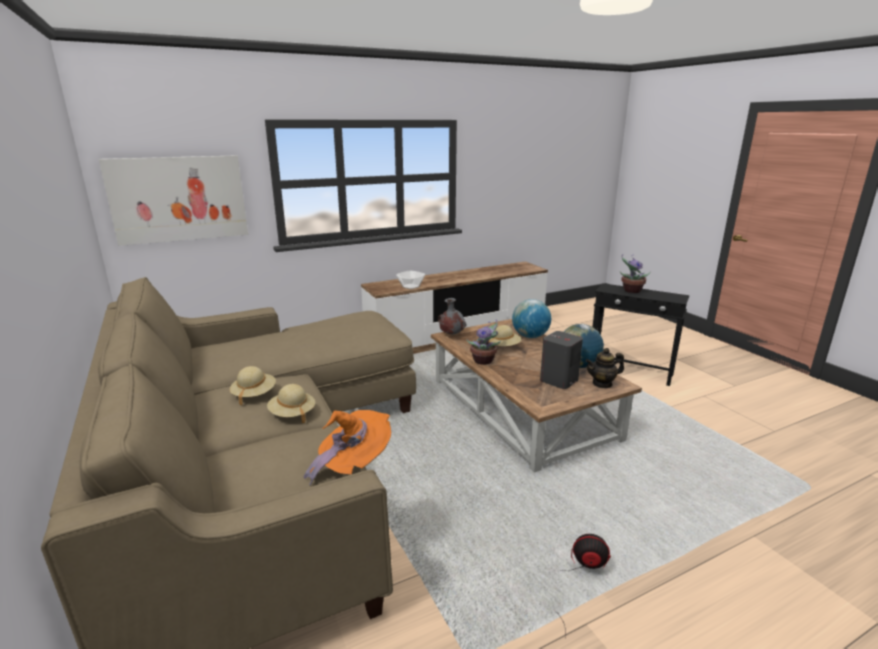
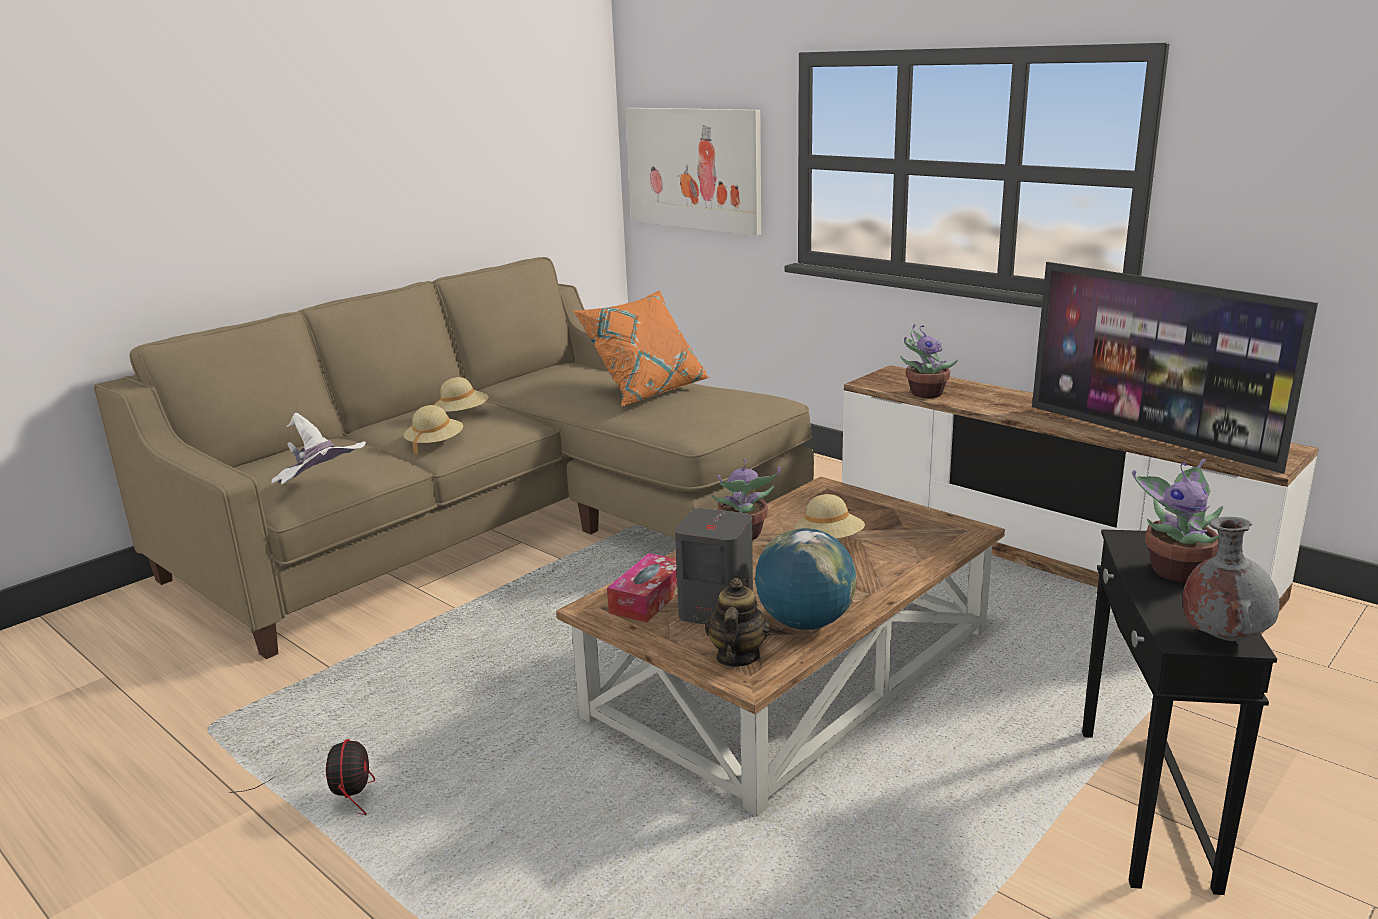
camera: 70 degrees right, 0 degrees up
orange hat [304,410,391,485] -> white hat [272,413,366,484]
bowl [396,270,425,289] -> potted plant [900,324,958,398]
grey vase [438,298,467,335] -> grey vase moved to [1182,517,1279,641]
globe [512,299,551,338] -> none
teapot [585,348,624,388] -> teapot turned 45 degrees clockwise [705,578,771,667]
none -> orange pillow [573,290,709,406]
none -> tissue box [607,553,678,622]
none -> television [1032,262,1318,474]

